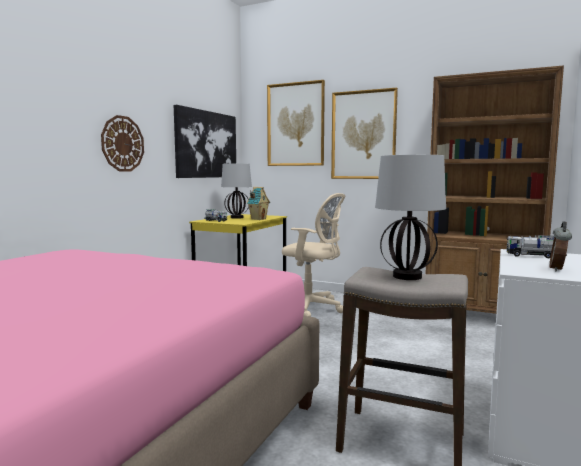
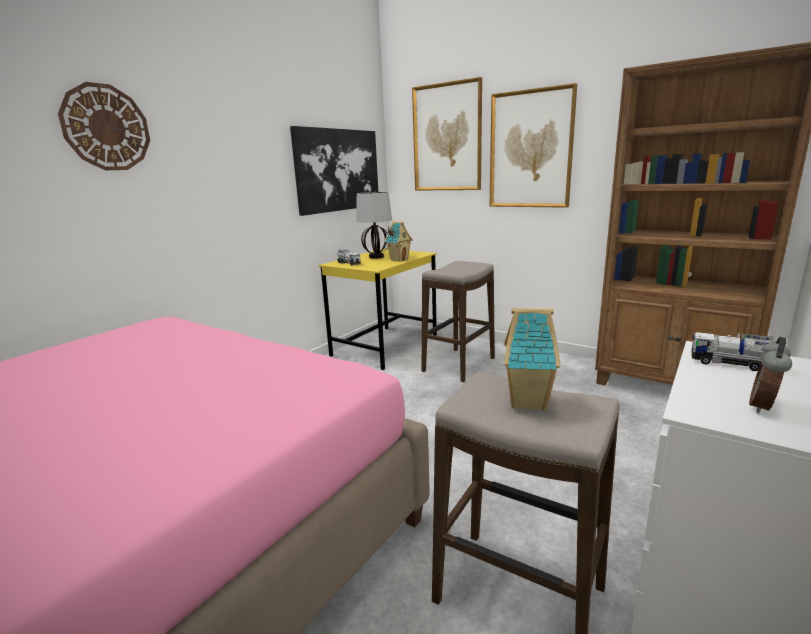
camera: 10 degrees right, 10 degrees up
wall clock [101,115,144,172] -> wall clock moved to [58,82,150,170]
beige office chair [282,193,345,317] -> stool [421,261,495,382]
table lamp [375,155,446,280] -> toy house [504,308,560,411]

